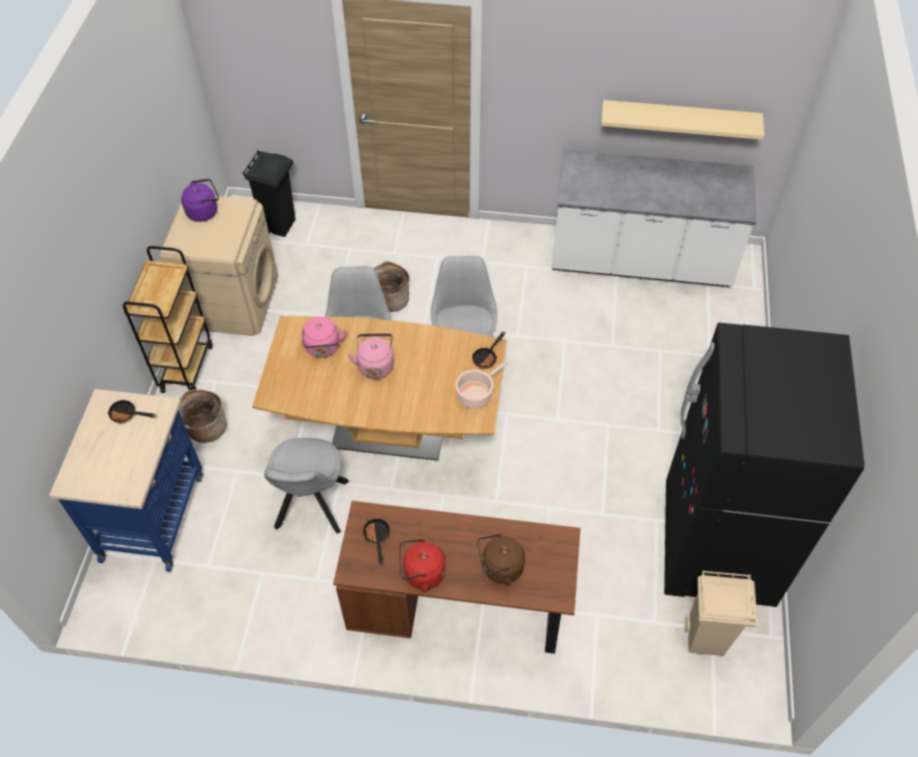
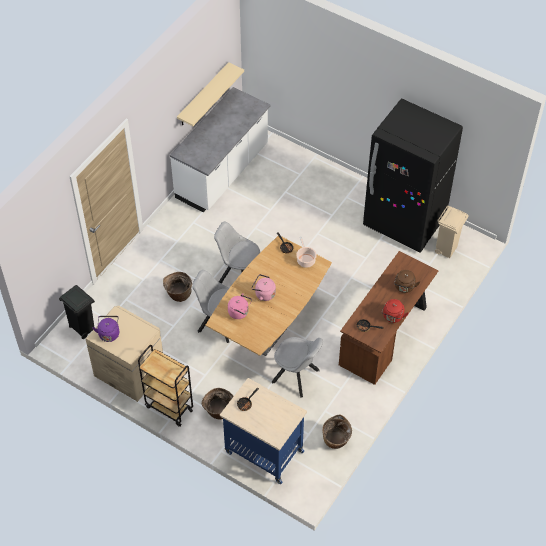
camera: 65 degrees left, 0 degrees up
none -> basket [322,415,352,449]

